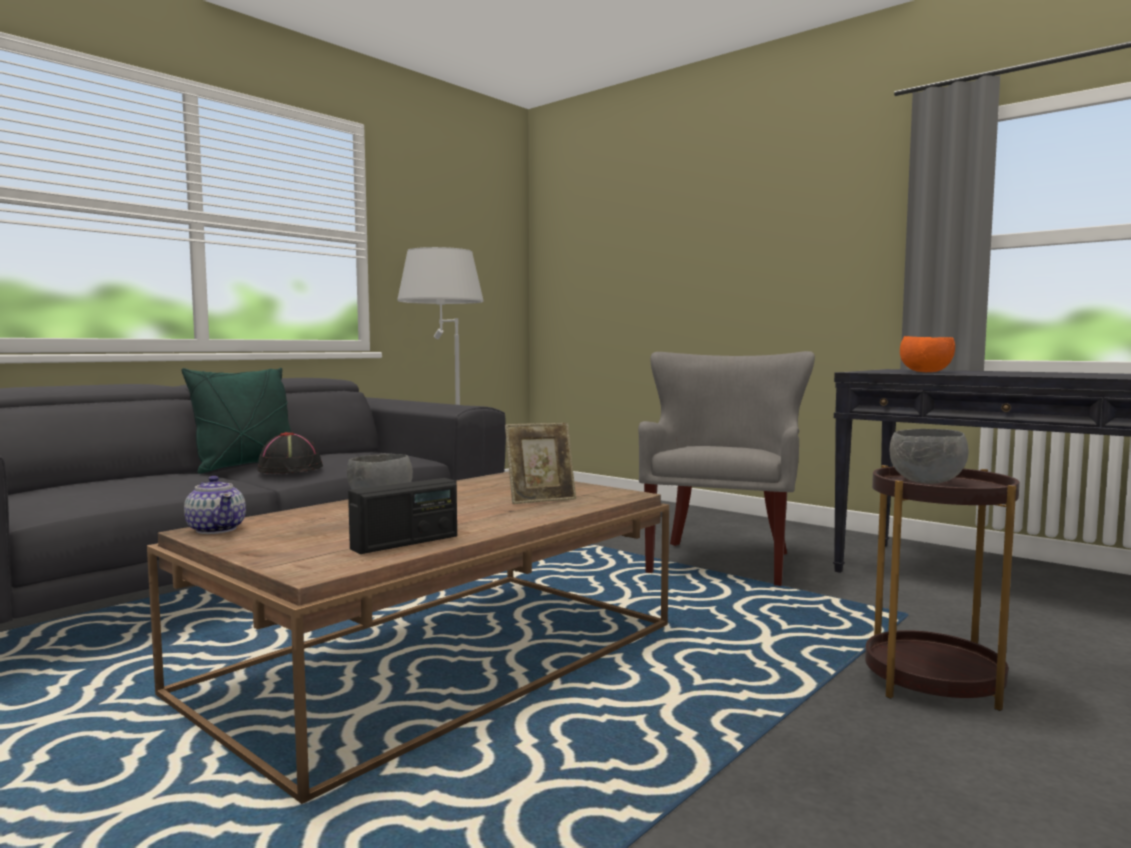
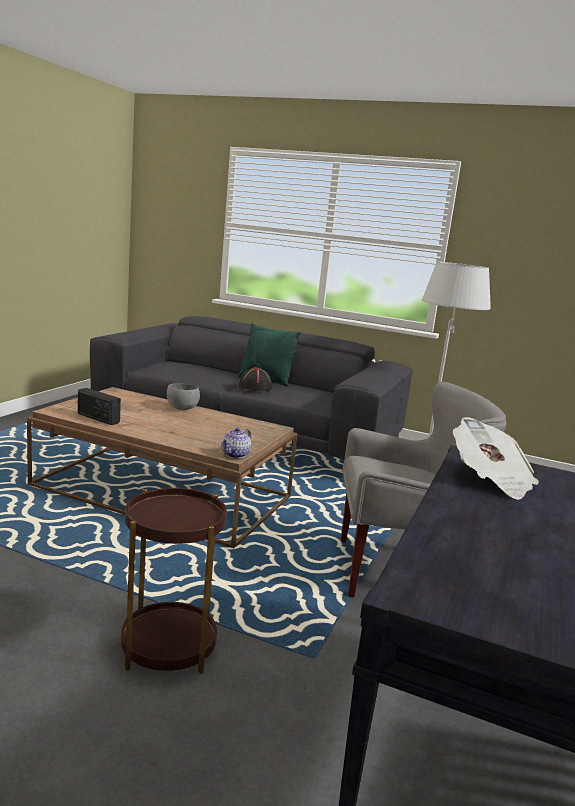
camera: 70 degrees right, 10 degrees up
teapot [184,476,246,534] -> teapot moved to [221,428,251,459]
picture frame [505,423,576,504] -> none
grey bowl [889,429,968,484] -> none
orange bowl [900,336,955,372] -> newspaper [453,417,539,500]

